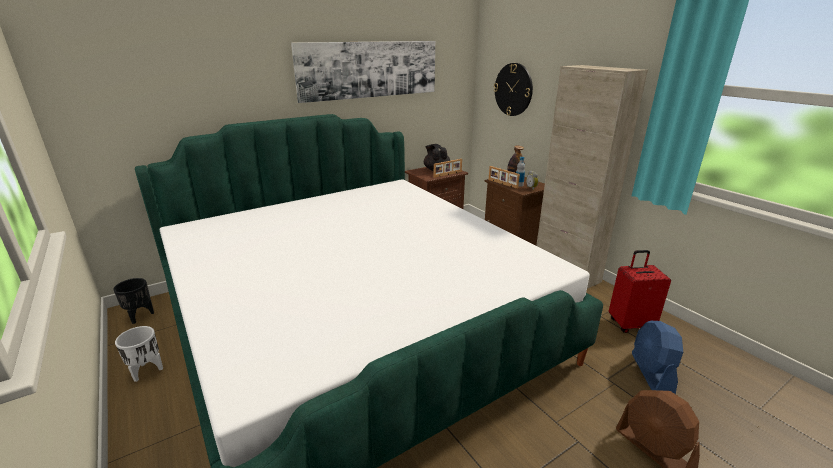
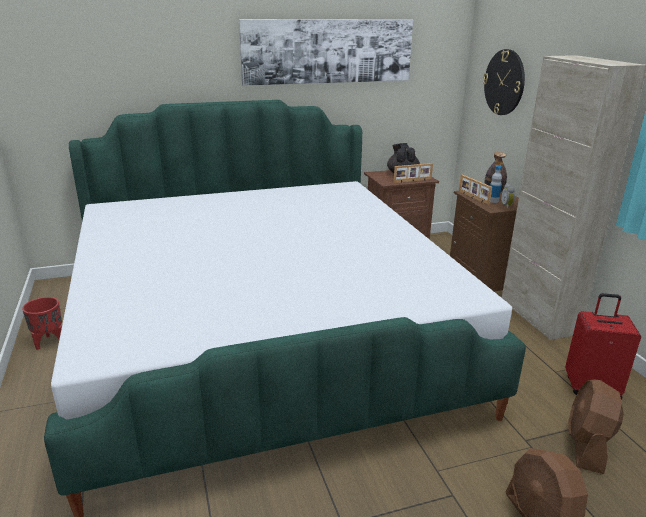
camera: 15 degrees right, 0 degrees up
black planter [113,278,154,324] -> none
white planter [115,326,163,382] -> red planter [22,297,62,350]
blue fan [632,321,683,394] -> brown fan [568,380,624,474]

